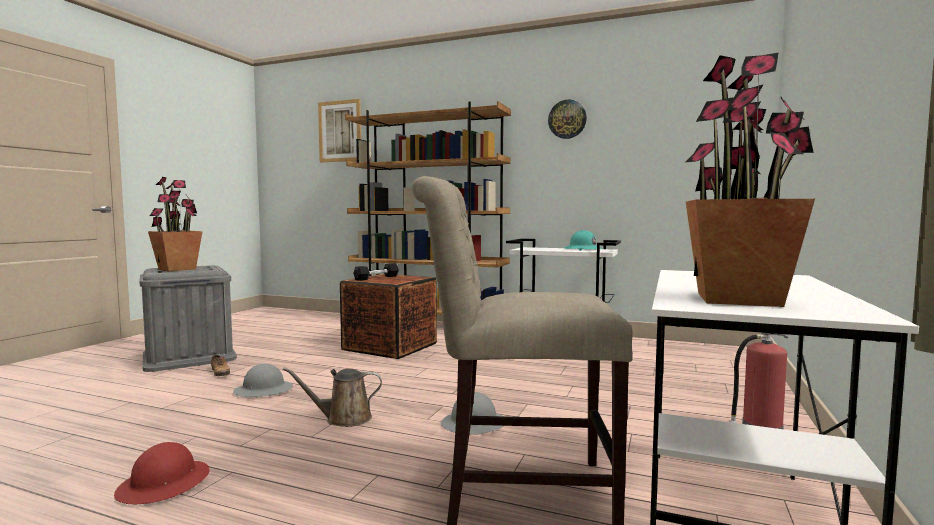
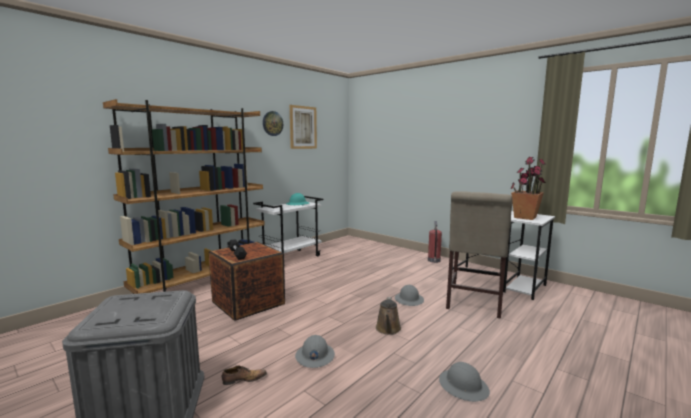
camera: 70 degrees left, 5 degrees up
red hard hat [114,442,209,505] -> grey hard hat [439,362,490,402]
potted plant [148,177,203,272] -> none
picture [318,99,361,162] -> picture moved to [290,105,317,149]

